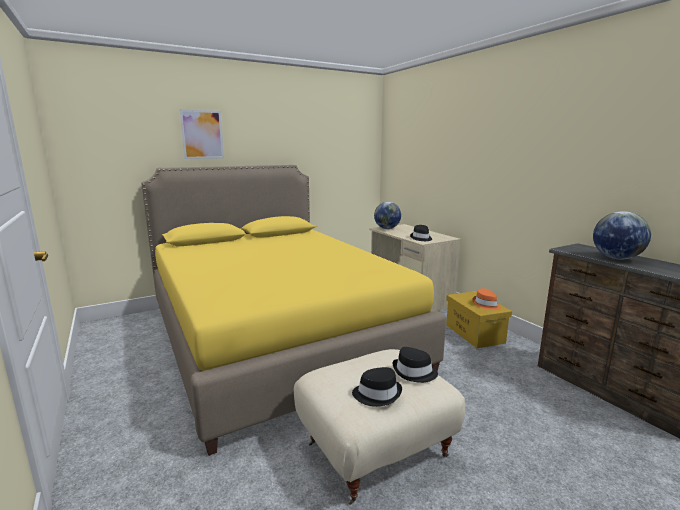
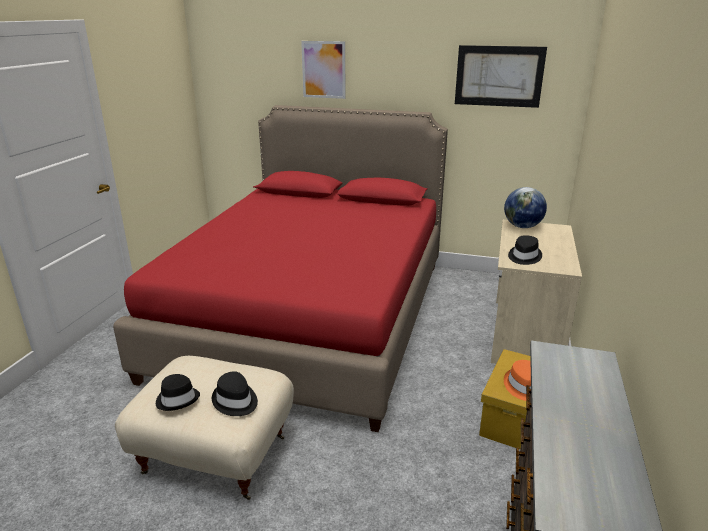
camera: 45 degrees right, 10 degrees up
yellow bed [141,165,446,456] -> red bed [113,105,448,432]
globe [593,211,651,260] -> none
none -> picture [455,45,547,108]

